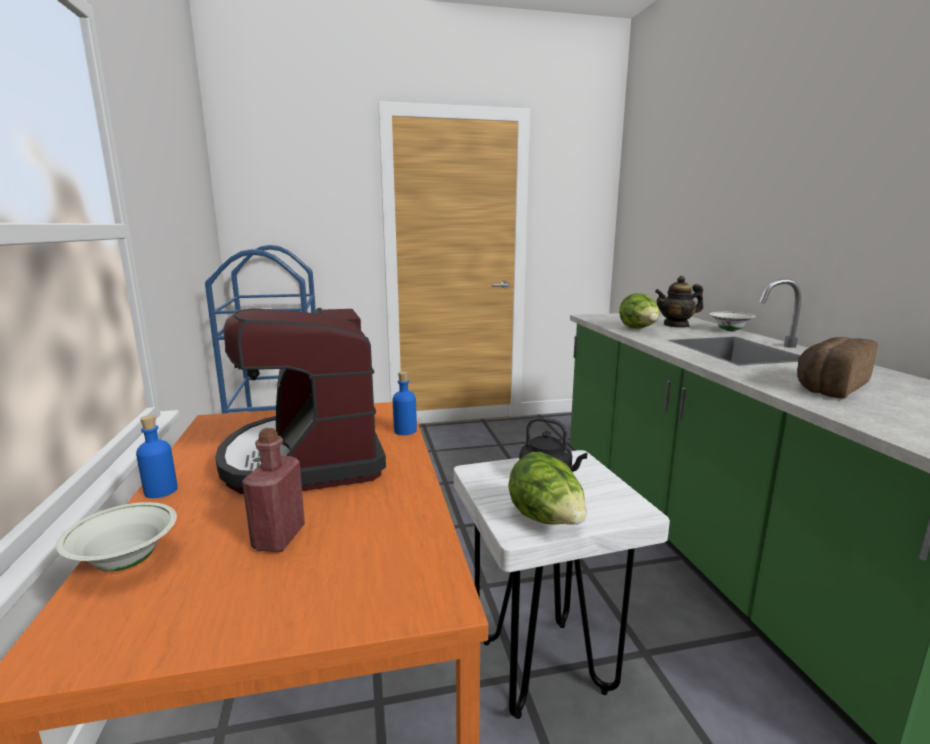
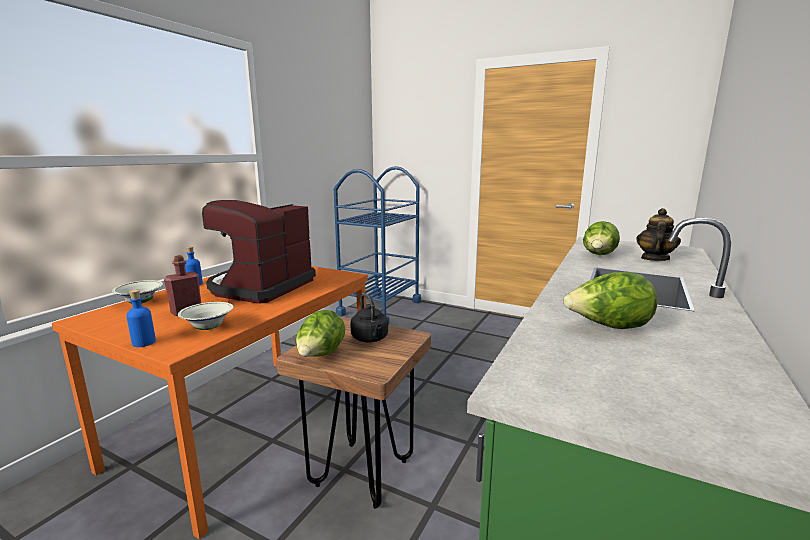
camera: 40 degrees right, 0 degrees up
blue bottle [393,371,417,435] -> blue bottle moved to [126,290,156,347]
white stool [454,450,670,719] -> brown stool [276,317,431,509]
teapot [655,276,703,328] -> teapot turned 90 degrees clockwise [636,208,681,261]
white bowl [709,312,755,331] -> white bowl moved to [178,302,233,330]
bread [797,337,878,399] -> lettuce [564,272,657,329]

